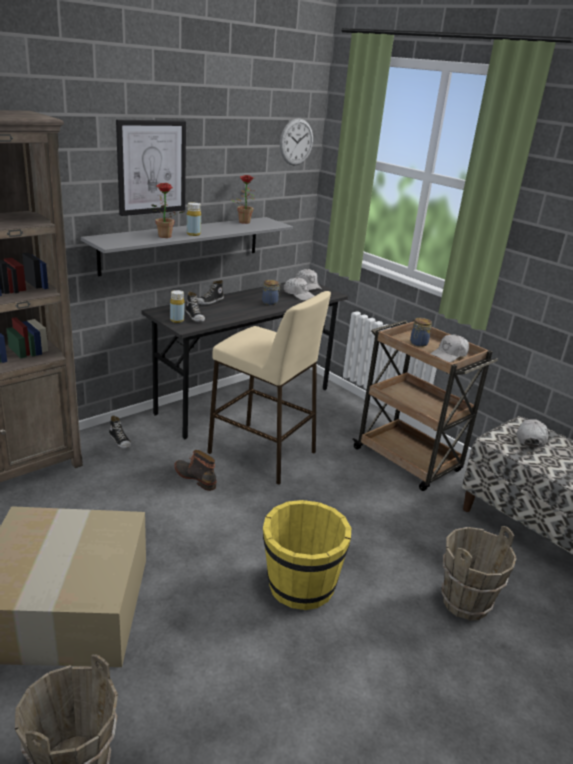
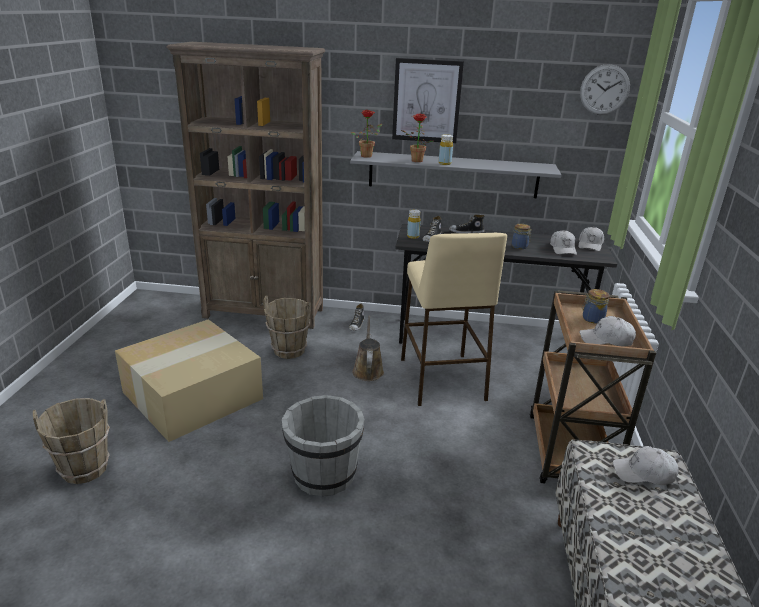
camera: 50 degrees right, 0 degrees up
boot [174,450,216,491] -> brown watering can [352,316,384,381]
potted plant [231,175,254,224] -> potted plant moved to [351,110,382,158]
yellow bucket [263,500,351,610] -> grey bucket [282,395,365,497]
brown bucket [442,526,517,621] -> brown bucket moved to [263,296,311,359]
white cap [516,419,548,448] -> white cap turned 150 degrees counterclockwise [613,446,679,485]

